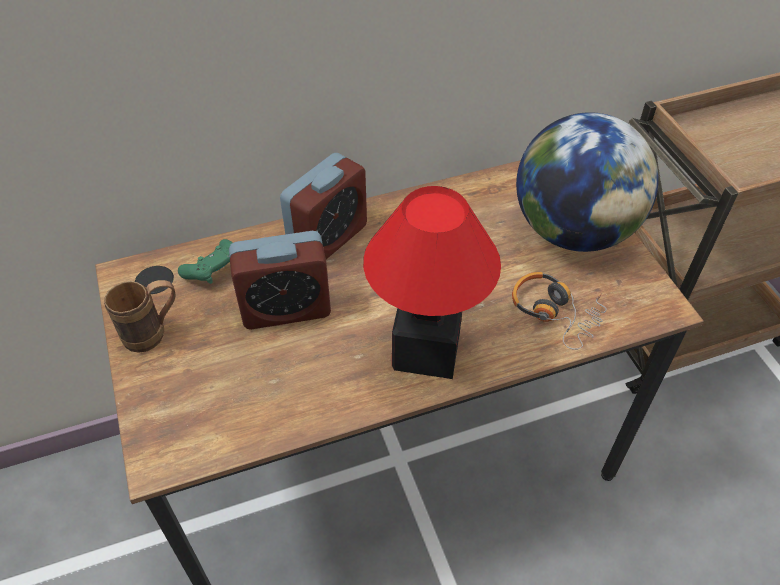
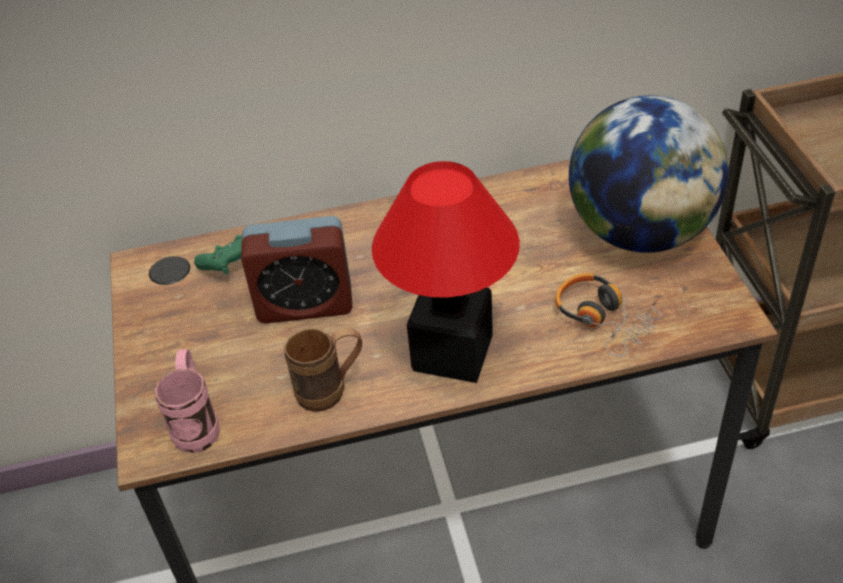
camera: 10 degrees right, 5 degrees down
brown mug [104,280,176,353] -> brown mug moved to [284,328,362,412]
alarm clock [280,153,367,259] -> none
none -> pink mug [155,349,220,453]

